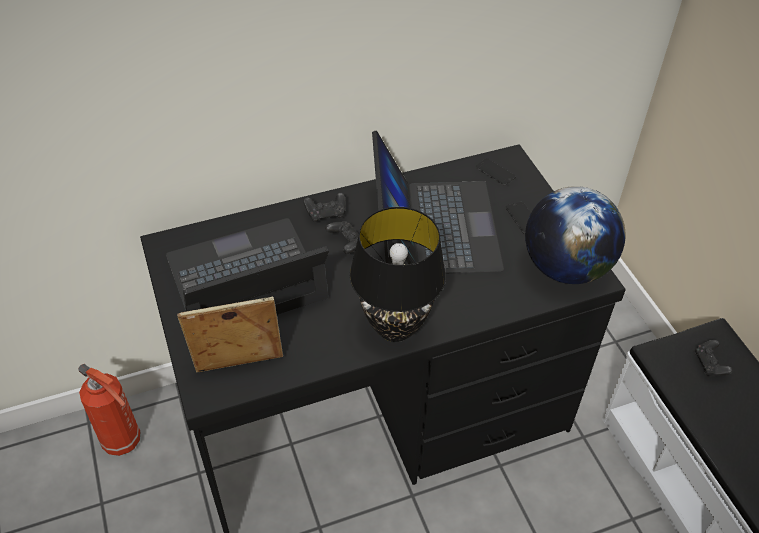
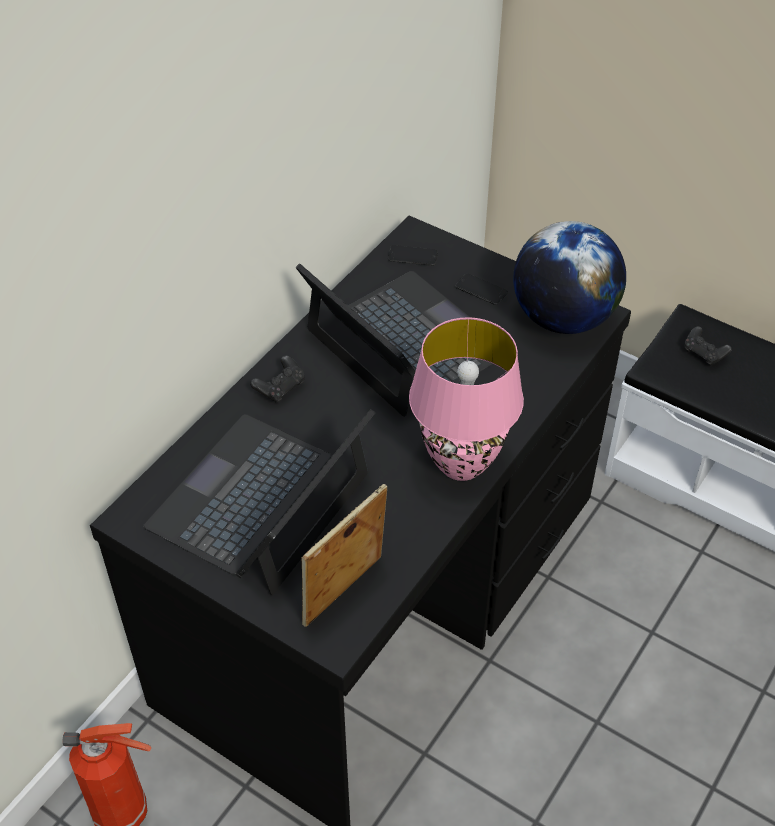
camera: 35 degrees left, 0 degrees up
black game controller [325,221,359,254] -> none
black table lamp [350,207,446,342] -> pink table lamp [409,317,524,481]

